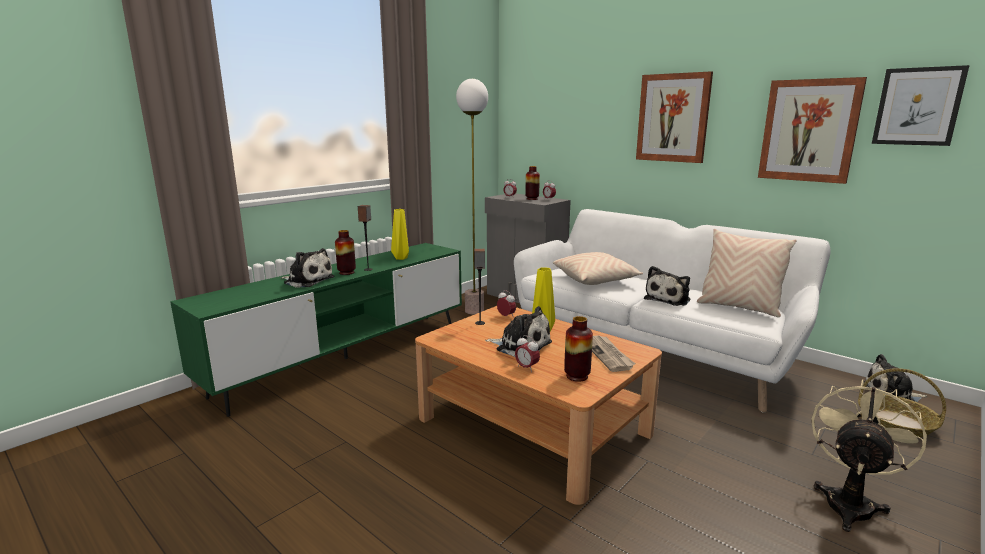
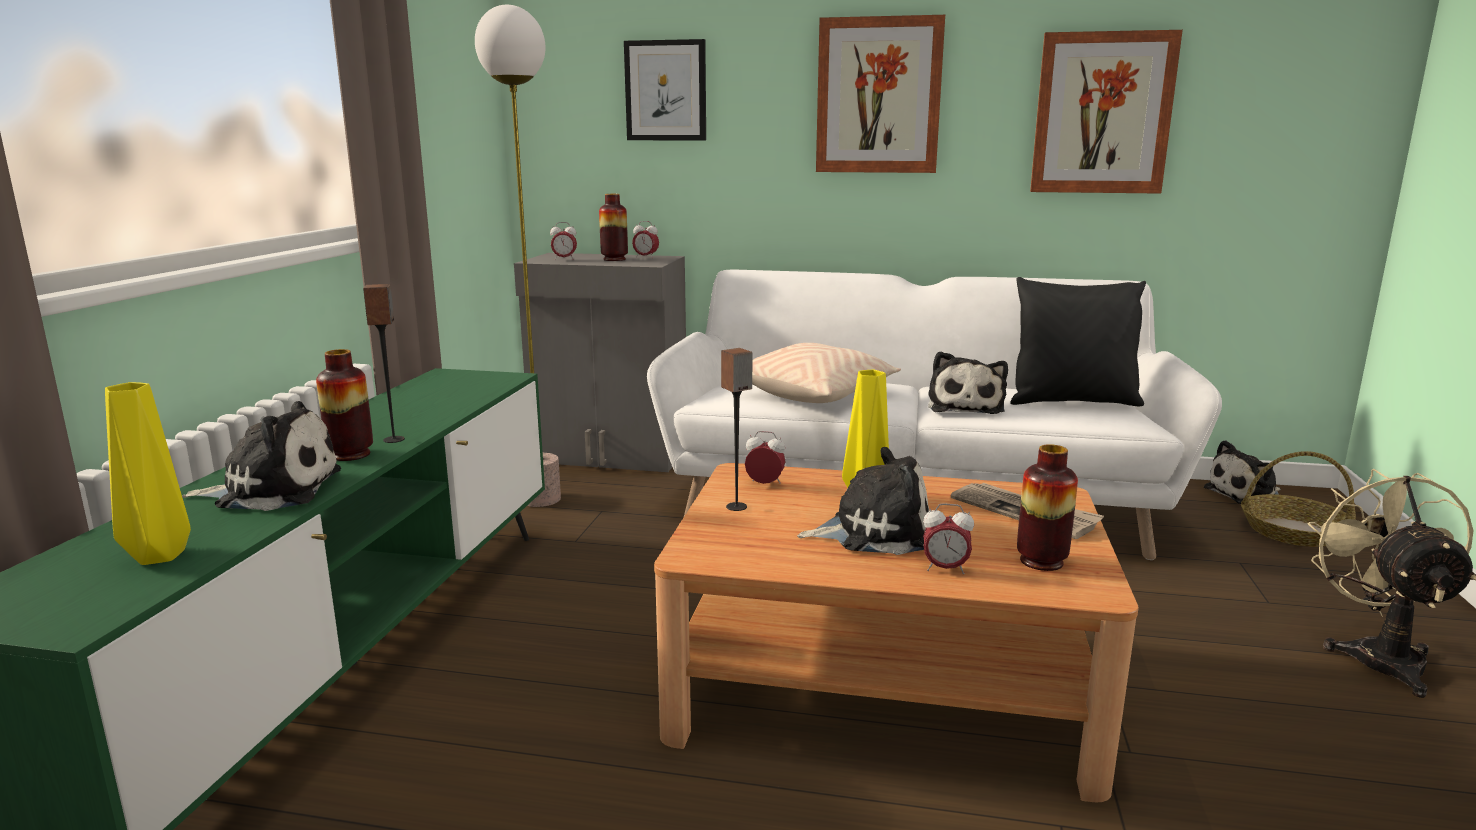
camera: 30 degrees left, 0 degrees up
yellow vase [391,209,409,260] -> yellow vase moved to [105,382,191,565]
beige pillow [697,229,797,317] -> black pillow [1010,277,1146,407]
picture [872,65,969,146] -> picture moved to [624,39,706,140]

